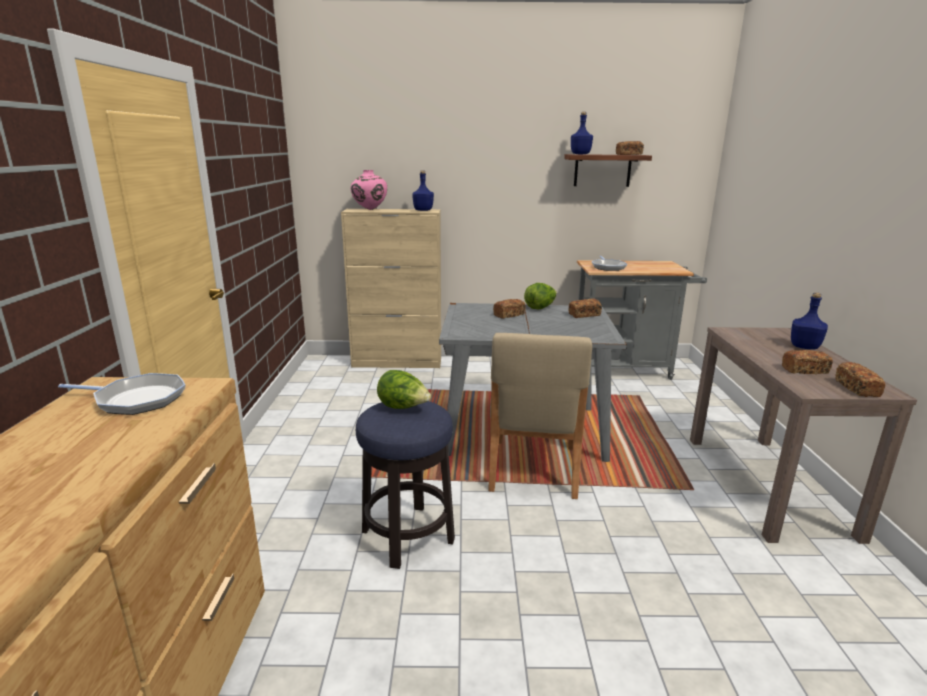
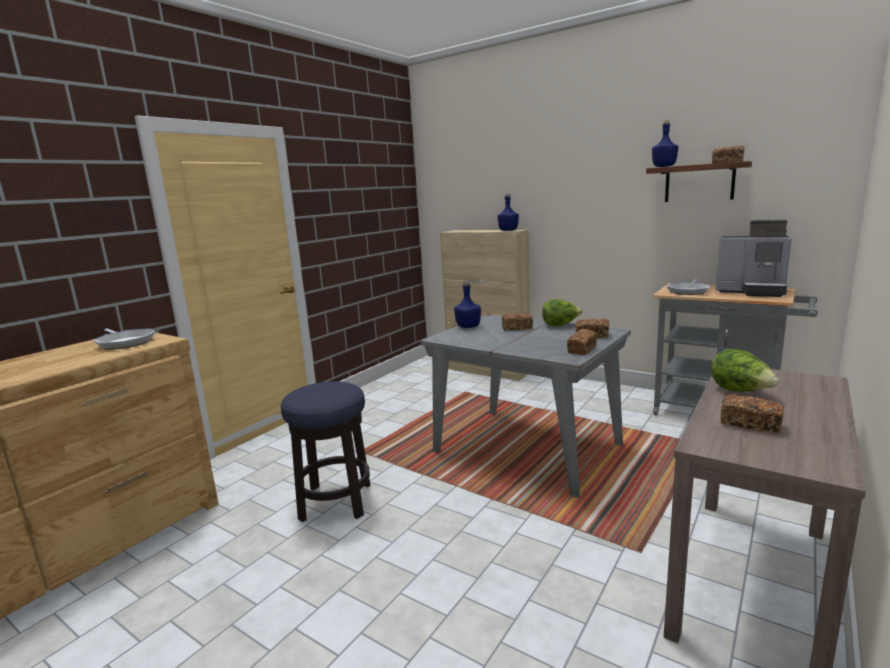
camera: 35 degrees right, 5 degrees down
pink vase [351,170,387,210] -> none
lettuce [377,370,431,409] -> lettuce moved to [711,349,779,392]
beige chair [488,333,592,499] -> none
blue bottle [791,292,828,350] -> blue bottle moved to [454,281,481,328]
bread [835,362,886,397] -> bread moved to [567,329,597,355]
none -> coffee machine [716,220,792,297]

